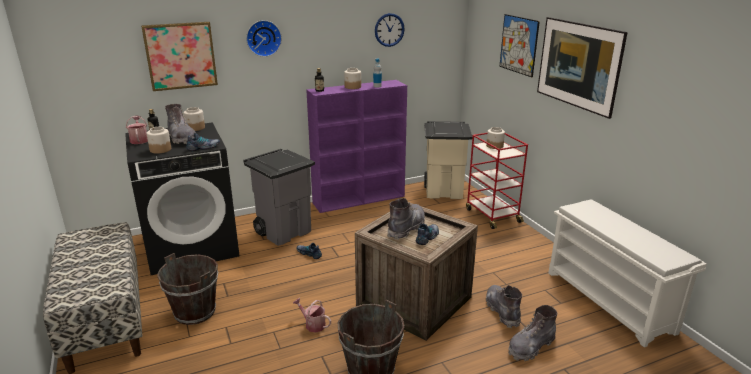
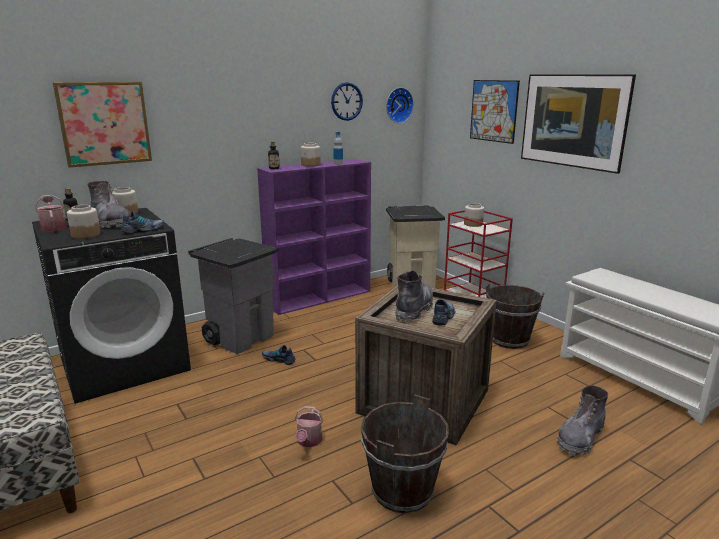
camera: 10 degrees left, 5 degrees down
brown bucket [157,253,218,325] -> brown bucket moved to [486,283,545,349]
wall clock [246,20,282,57] -> wall clock moved to [386,87,414,123]
watering can [293,298,331,333] -> watering can turned 105 degrees counterclockwise [295,406,323,447]
grey boot [486,285,522,328] -> none

